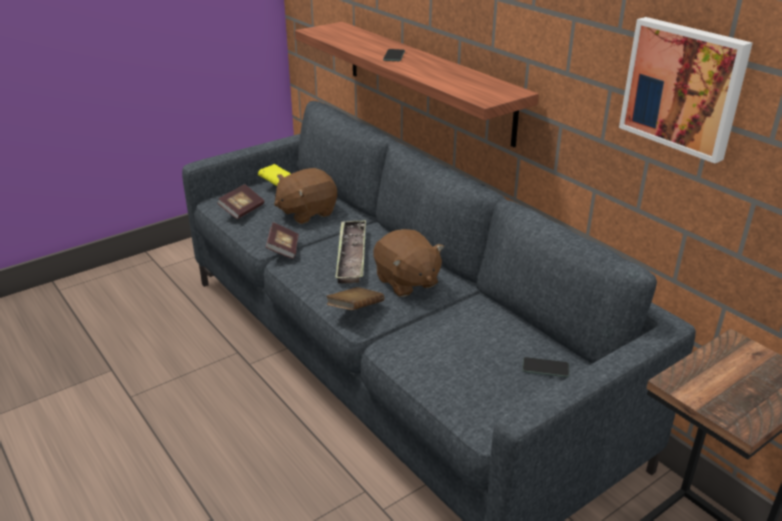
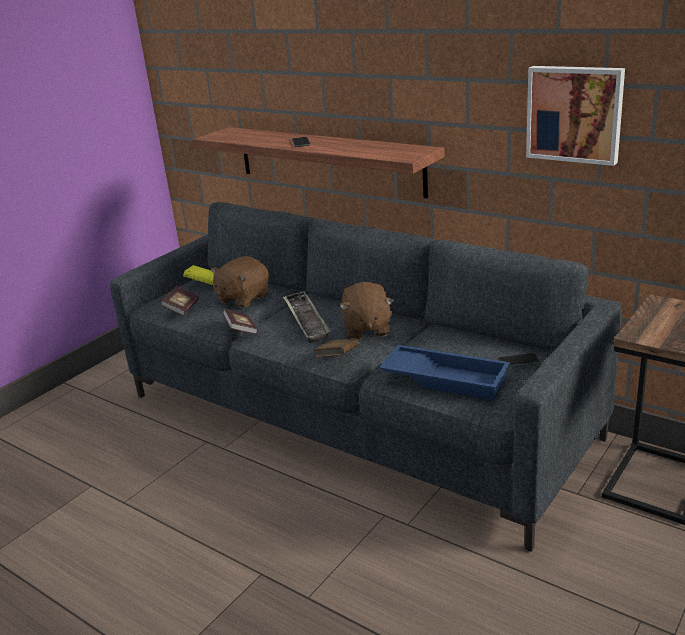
camera: 15 degrees left, 5 degrees down
brown plush toy [373,229,444,297] -> brown plush toy turned 45 degrees clockwise [339,282,394,339]
none -> blue tray [379,345,510,400]

